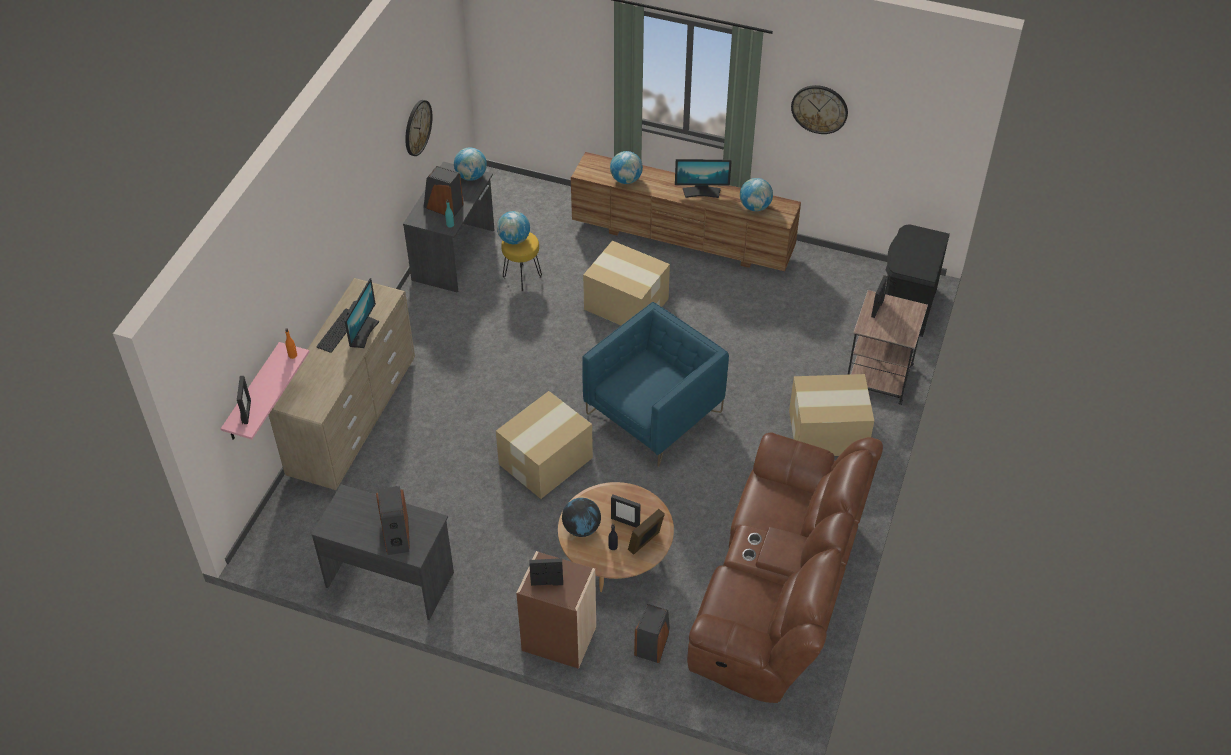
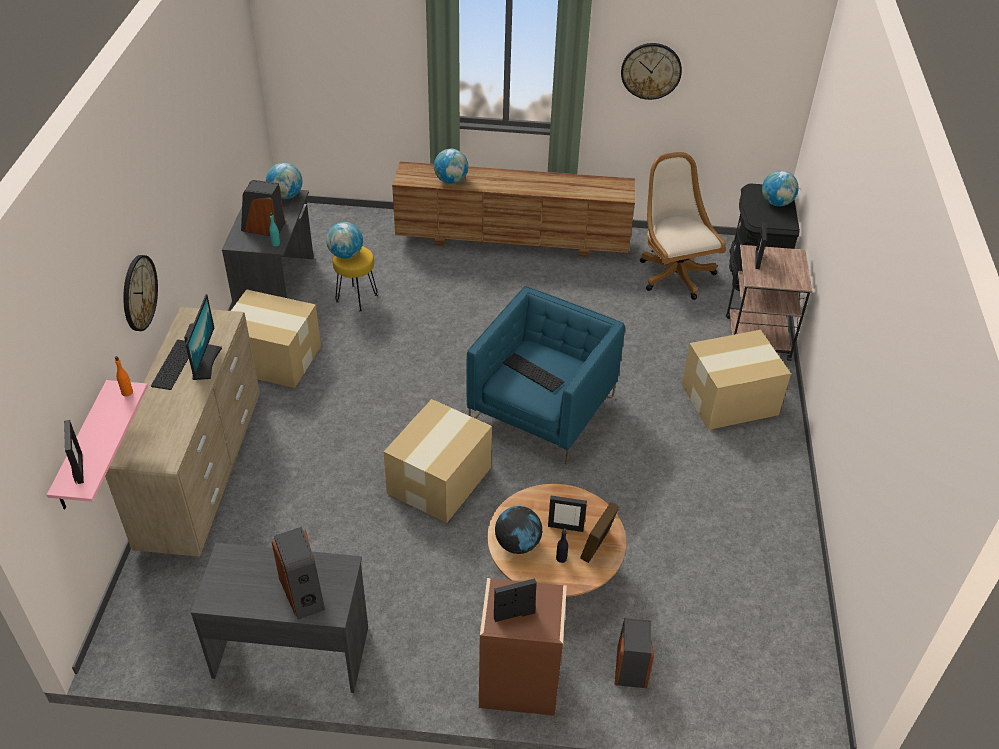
camera: 15 degrees left, 5 degrees down
wall clock [405,100,432,156] -> wall clock moved to [123,255,158,331]
cardboard box [583,241,670,325] -> cardboard box moved to [231,289,321,388]
monitor [675,159,732,198] -> none
brown sofa [687,432,883,703] -> none
globe [740,178,773,211] -> globe moved to [762,170,799,206]
none -> keyboard [503,353,564,392]
none -> office chair [640,152,726,300]

